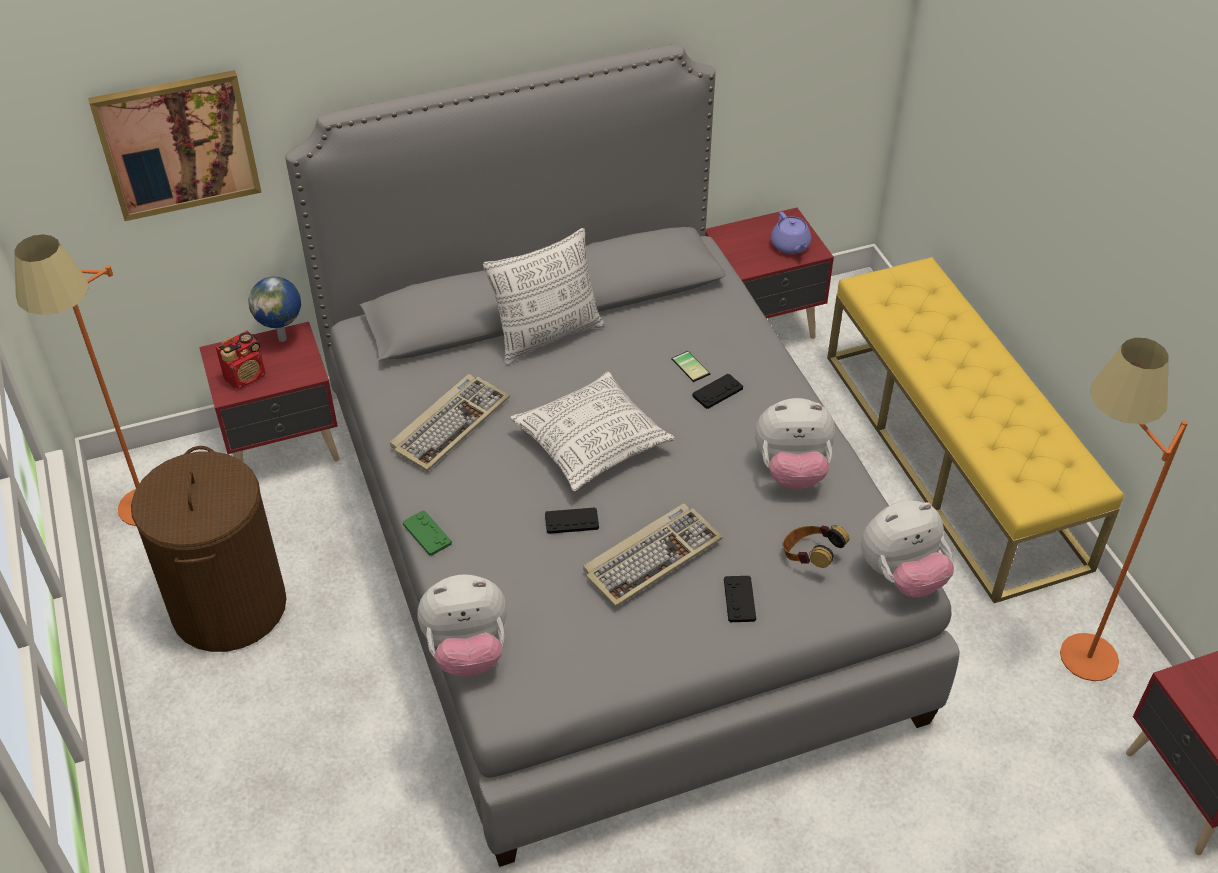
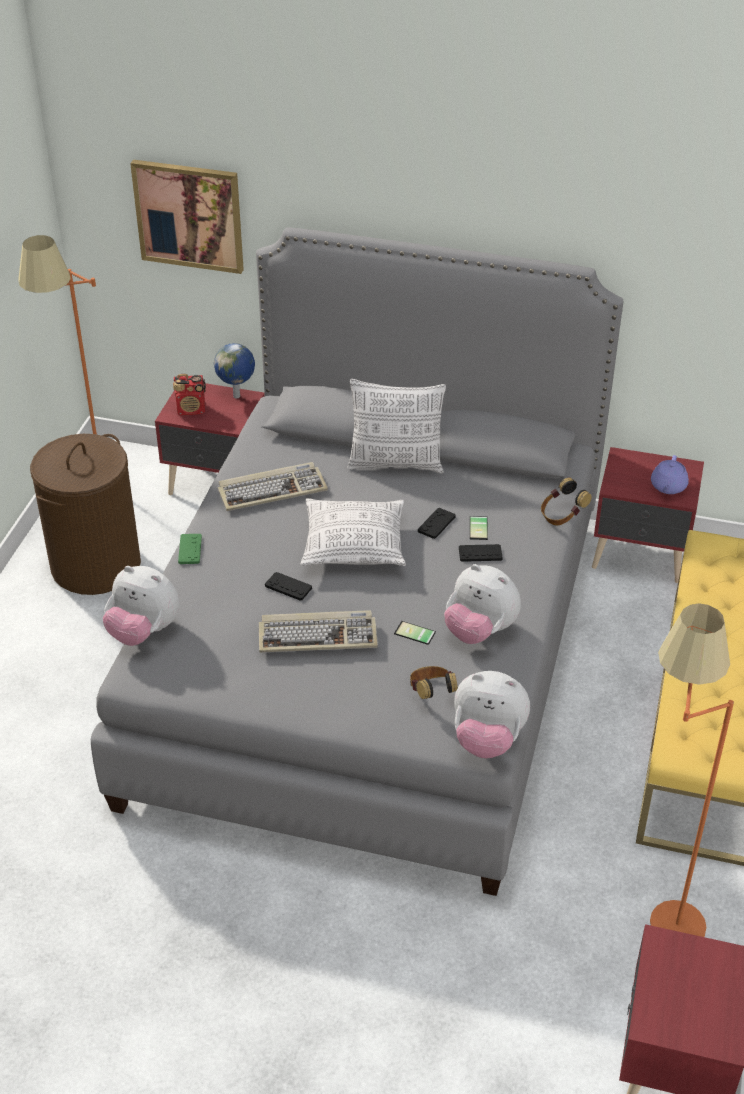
camera: 35 degrees right, 5 degrees down
black game controller [724,576,756,622] -> black game controller moved to [418,508,456,539]
none -> phone [394,621,436,645]
none -> headphones [541,478,592,525]

